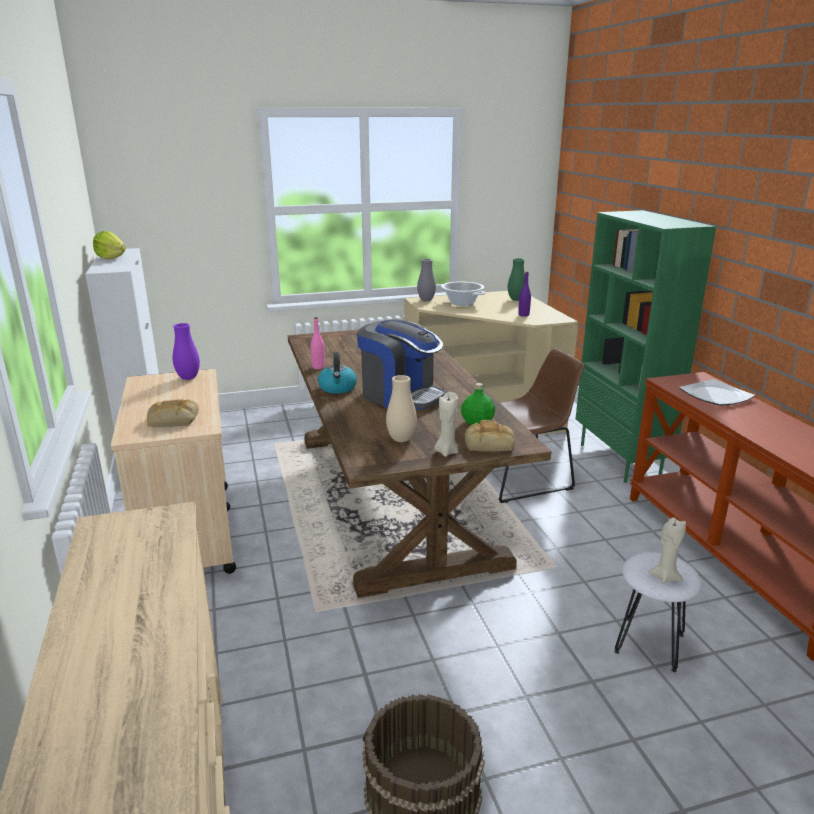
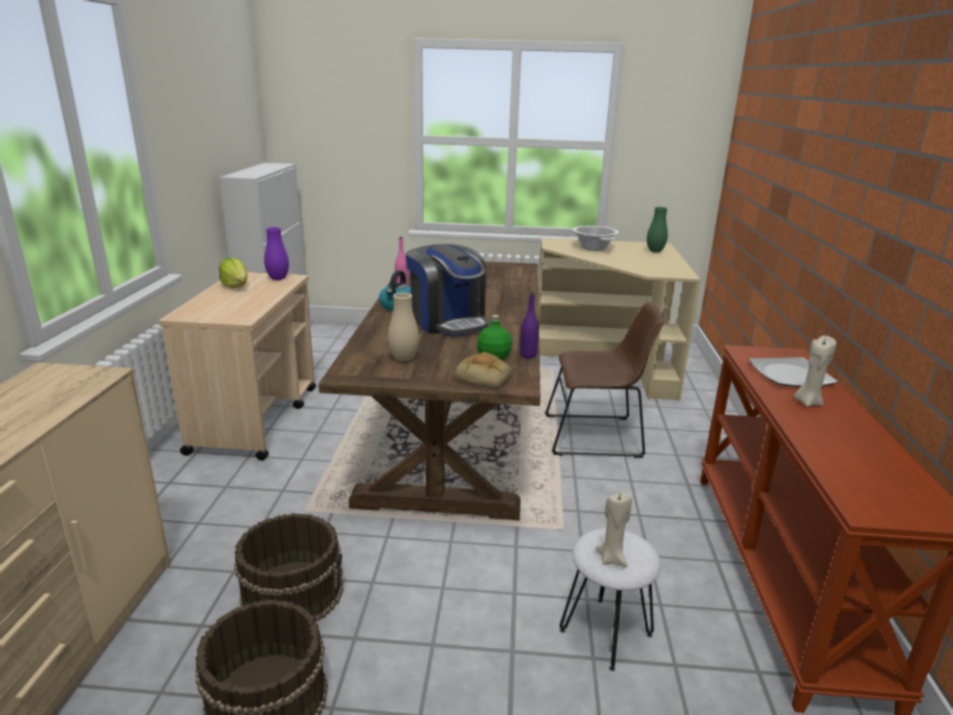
camera: 20 degrees right, 0 degrees up
lettuce [93,231,126,259] -> lettuce moved to [219,258,247,288]
bread [147,399,199,427] -> none
grey vase [417,259,436,301] -> none
beige candle [434,392,458,457] -> beige candle moved to [794,335,836,407]
purple bottle [518,271,531,317] -> purple bottle moved to [520,292,539,358]
green bookcase [576,210,716,483] -> none
none -> brown bucket [234,513,343,622]

